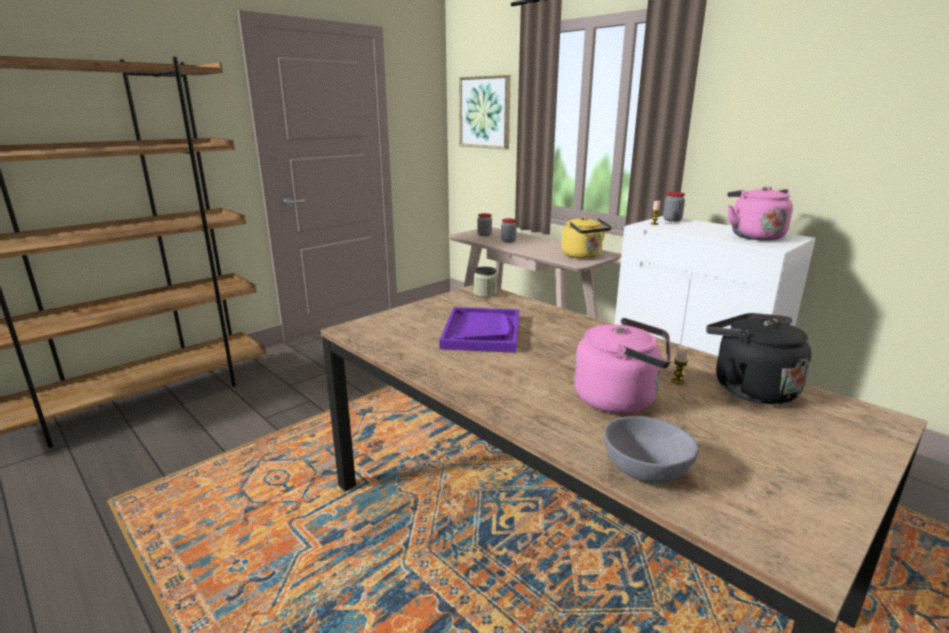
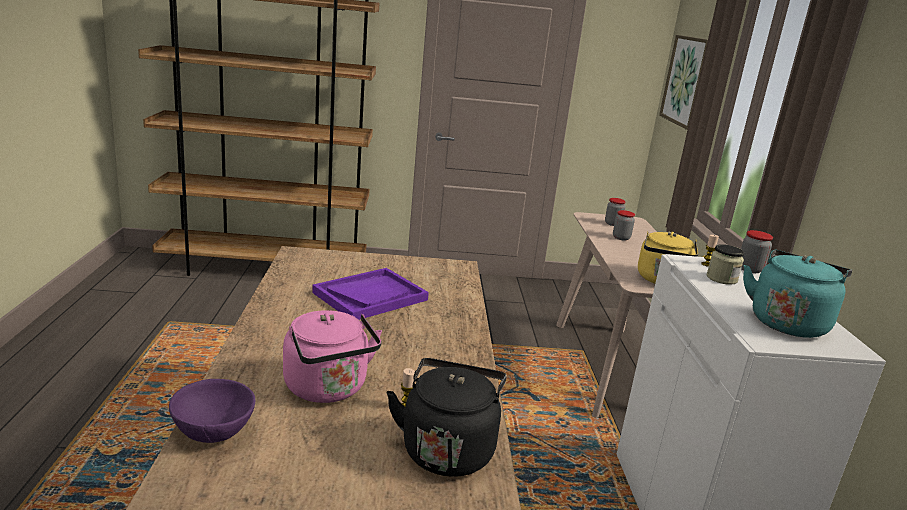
camera: 40 degrees right, 0 degrees up
jar [474,267,497,297] -> jar moved to [706,244,744,285]
grey bowl [604,416,699,483] -> purple bowl [169,379,255,443]
pink kettle [727,186,793,241] -> turquoise kettle [743,249,852,338]

